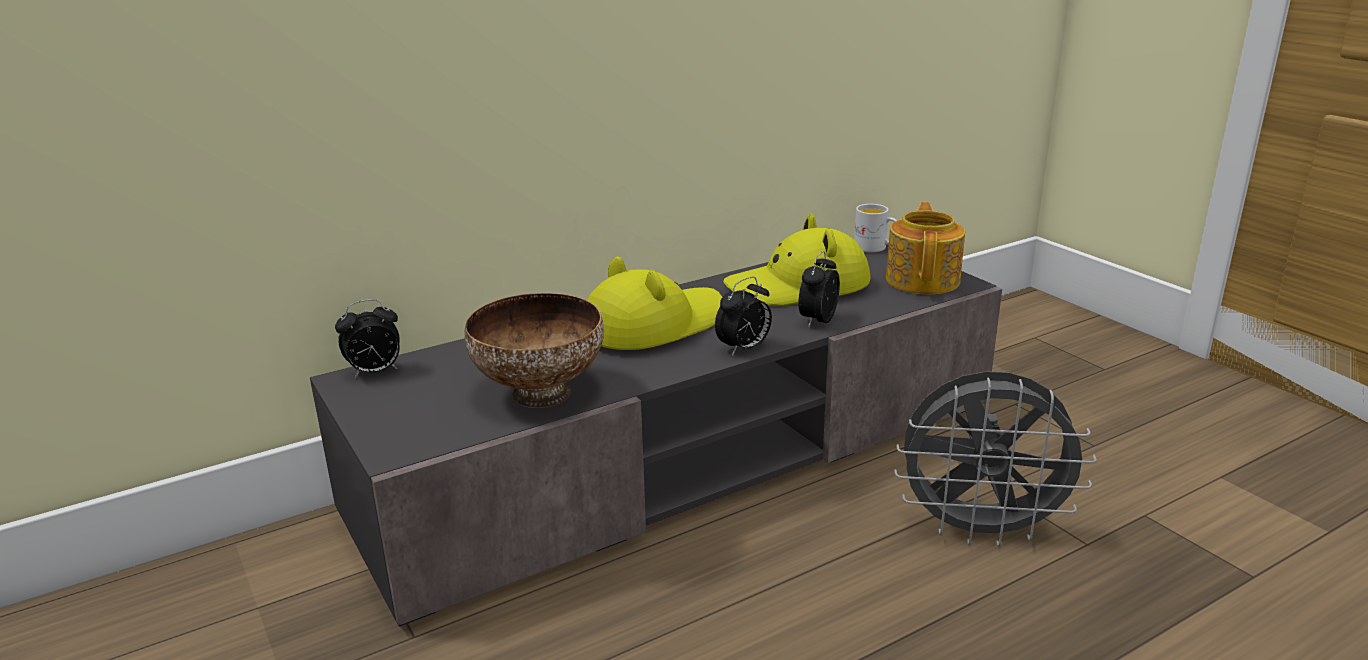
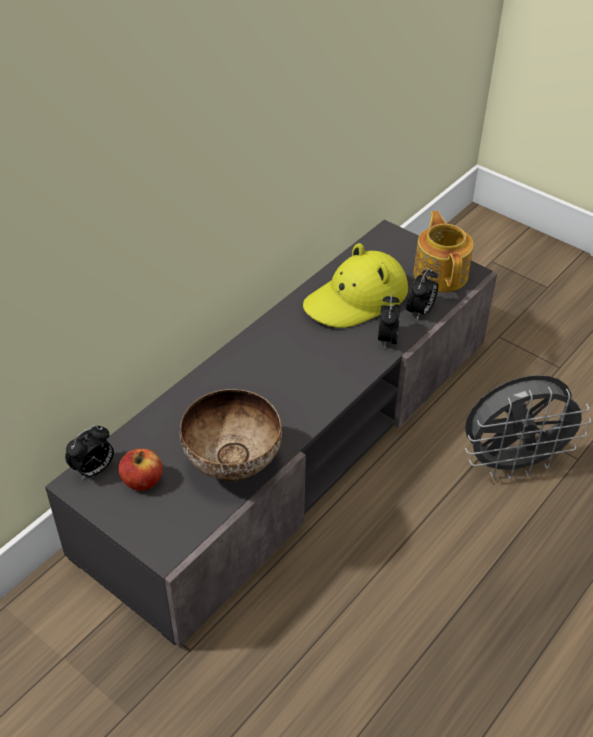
camera: 20 degrees left, 20 degrees up
yellow hat [587,256,722,350] -> none
alarm clock [715,277,772,356] -> alarm clock moved to [406,268,438,319]
white mug [854,204,897,253] -> none
none -> apple [119,449,163,491]

